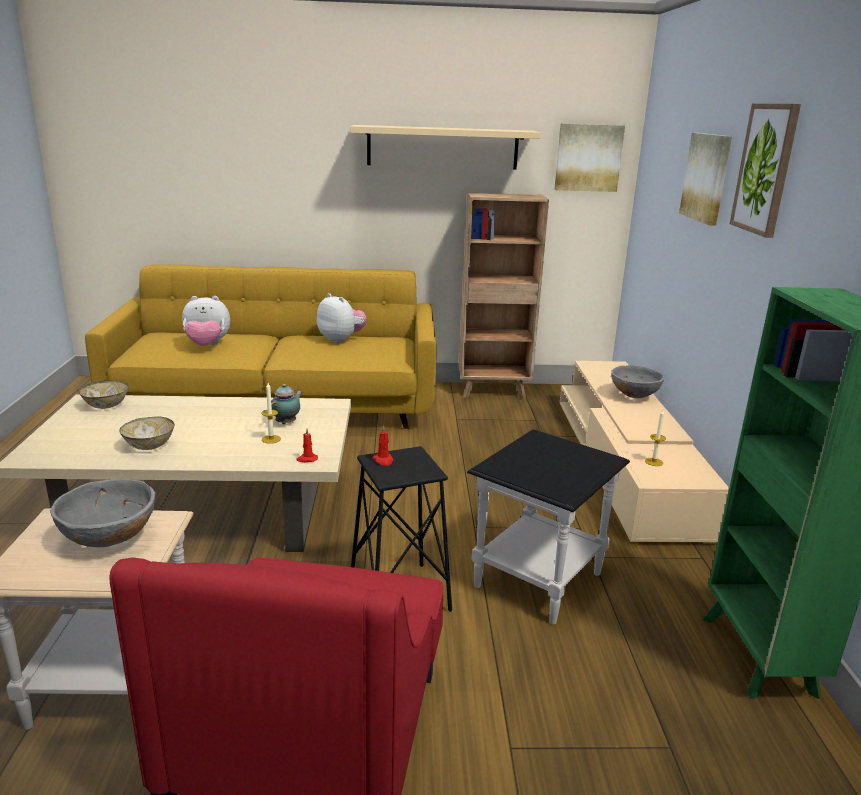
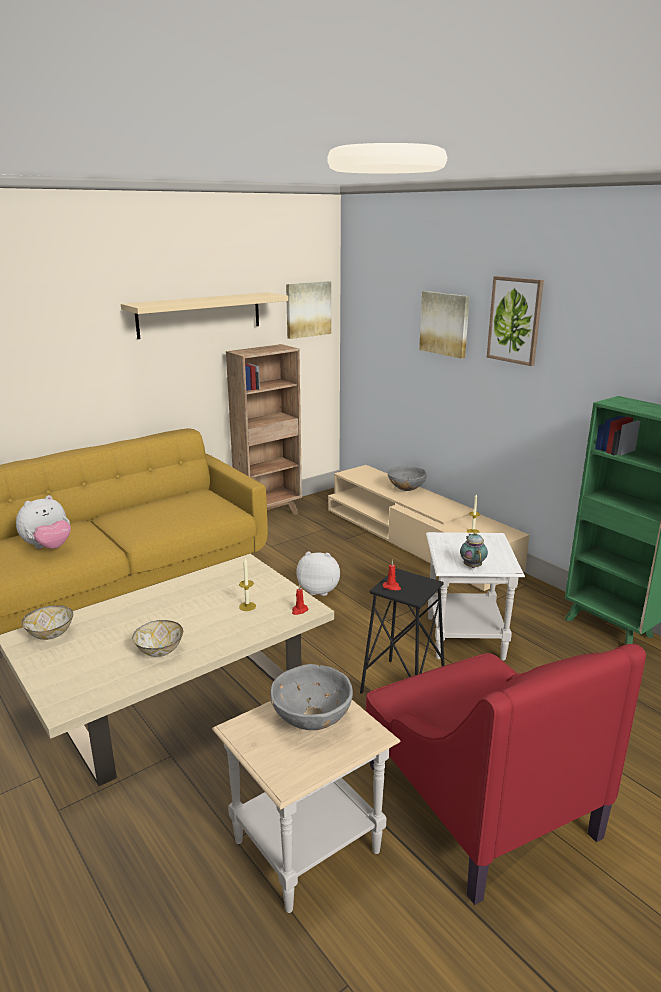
camera: 35 degrees left, 0 degrees up
teapot [271,384,302,424] -> teapot moved to [460,532,488,568]
plush toy [317,293,367,344] -> plush toy moved to [296,552,340,596]
black side table [467,429,630,624] -> white side table [426,532,525,661]

